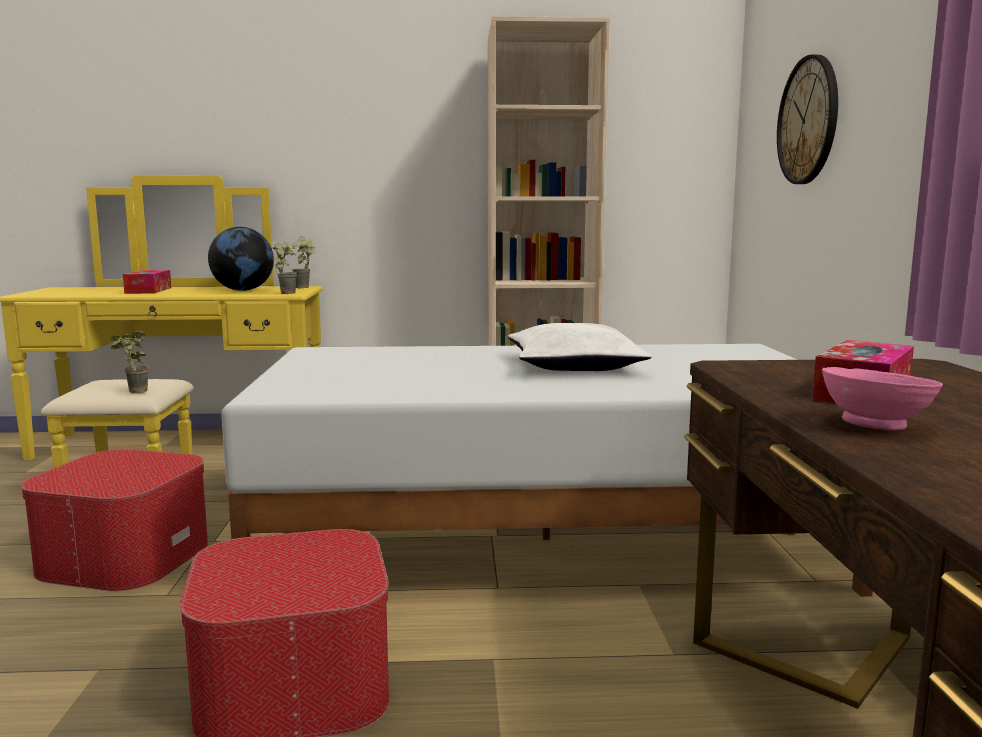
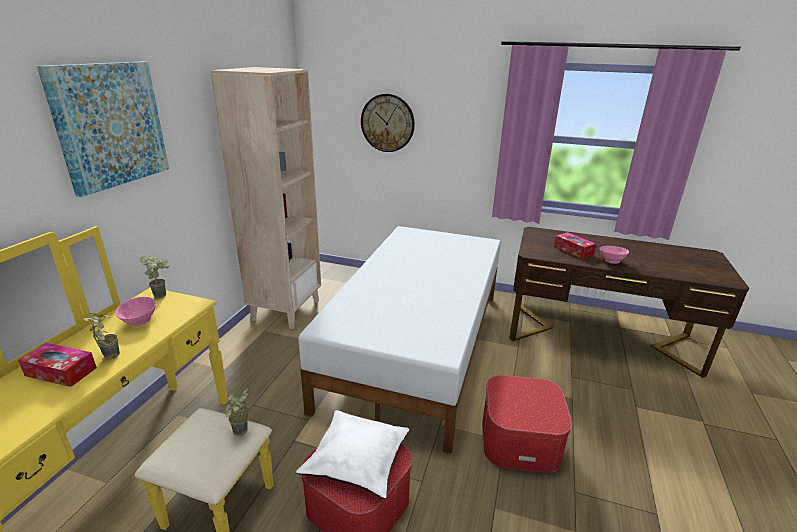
camera: 70 degrees left, 15 degrees up
globe [208,227,274,291] -> pink bowl [115,297,156,326]
potted plant [271,239,297,294] -> potted plant moved to [83,313,120,360]
white pillow [508,323,652,371] -> white pillow moved to [296,410,410,499]
none -> picture [37,62,169,197]

